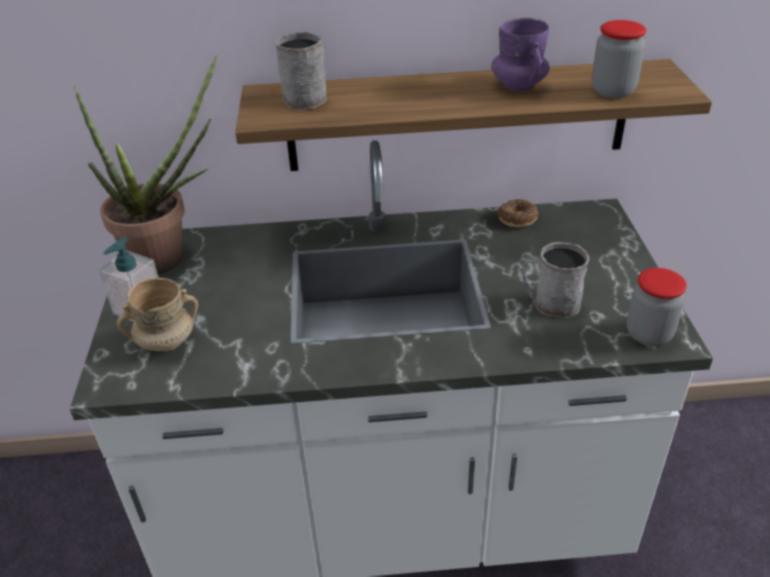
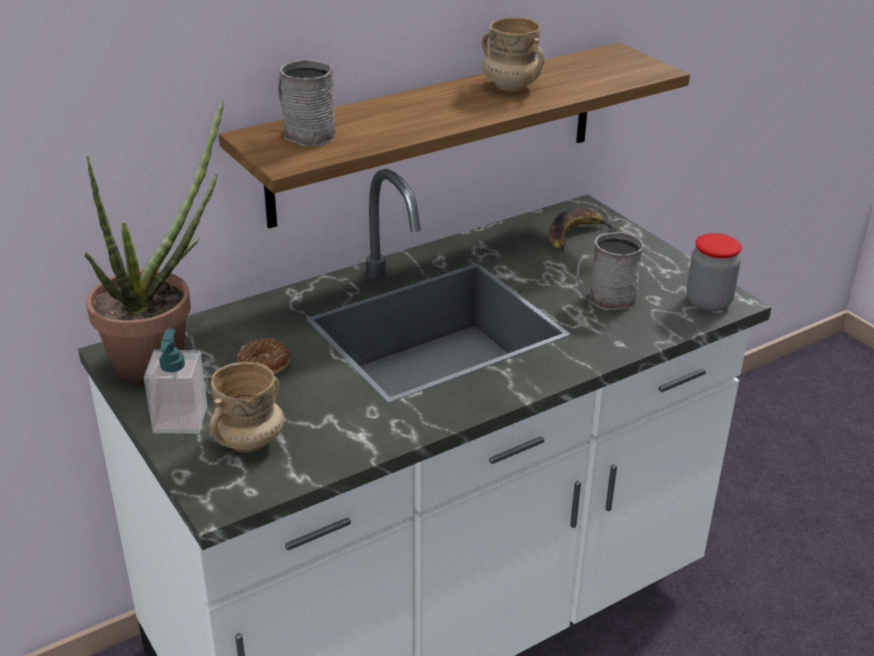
camera: 30 degrees left, 5 degrees down
purple mug [491,18,550,91] -> beige mug [482,17,545,91]
donut [498,199,538,227] -> donut moved to [237,338,291,374]
jar [591,20,646,99] -> none
none -> banana [549,207,618,251]

